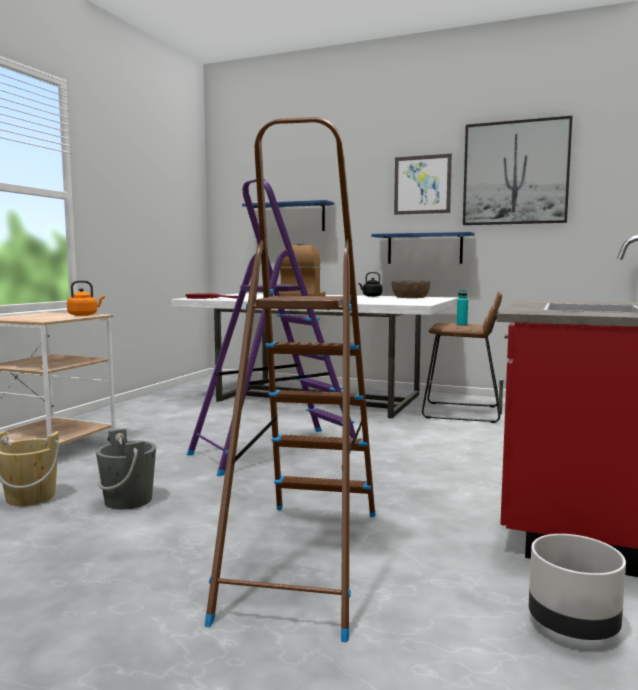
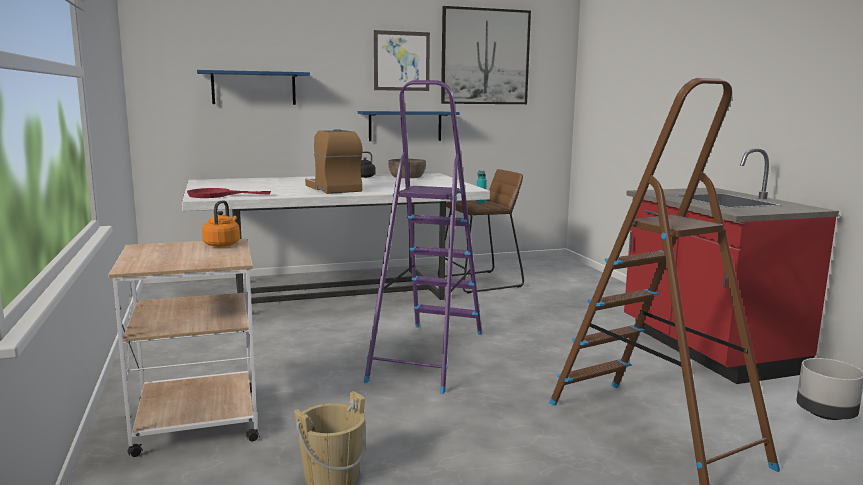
camera: 40 degrees left, 5 degrees up
grey bucket [96,428,156,510] -> none

